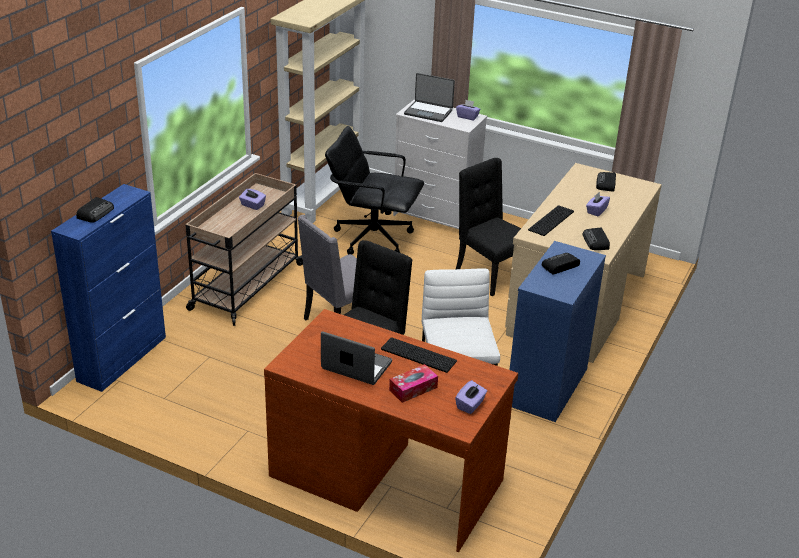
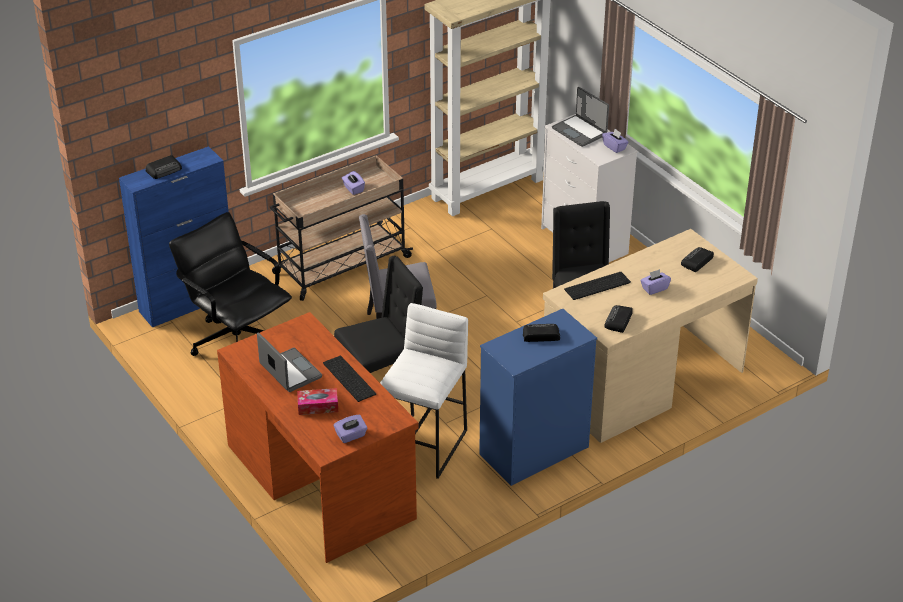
camera: 30 degrees right, 5 degrees up
black office chair [325,126,424,255] -> black office chair moved to [169,212,292,356]

